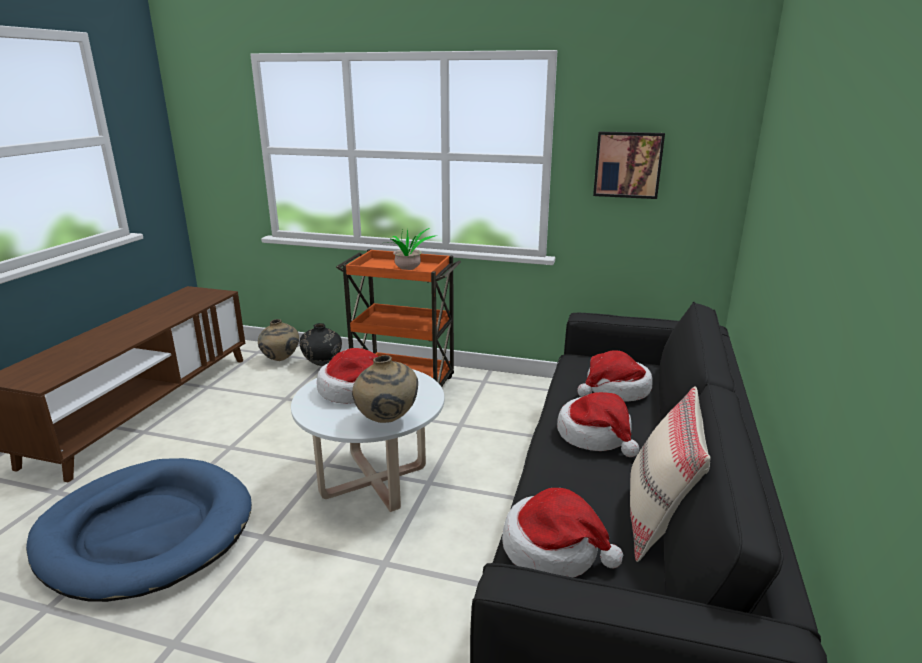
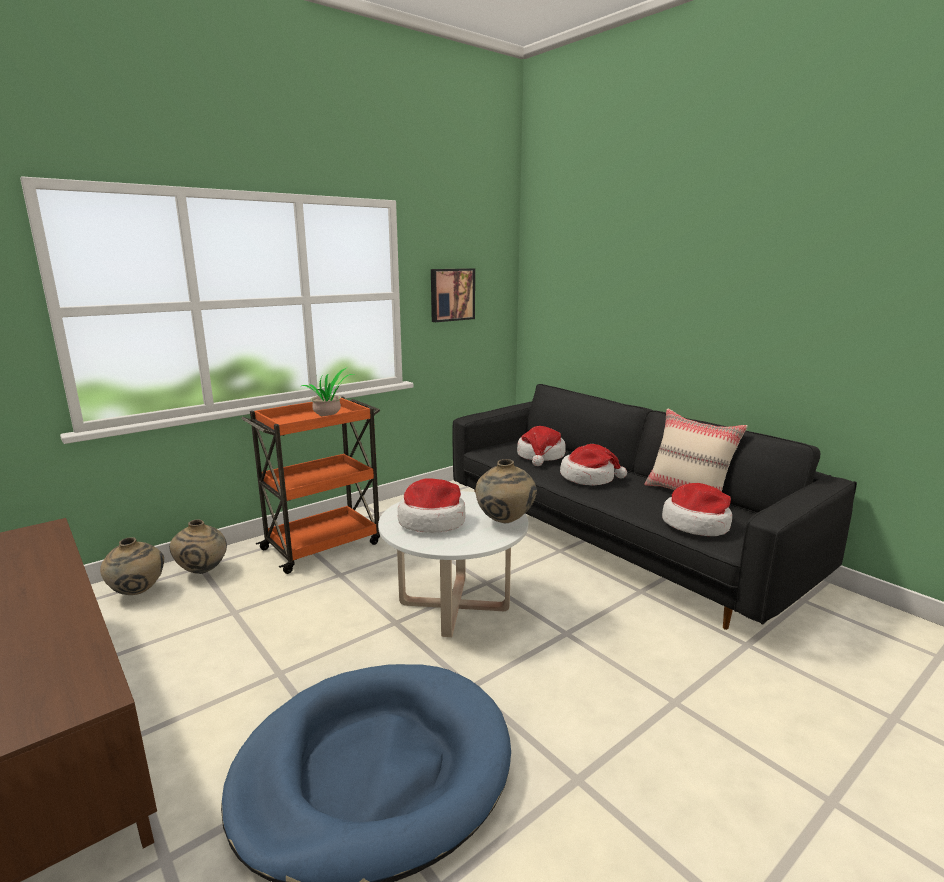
camera: 55 degrees left, 5 degrees down
black vase [300,323,342,366] -> beige vase [169,519,227,574]

